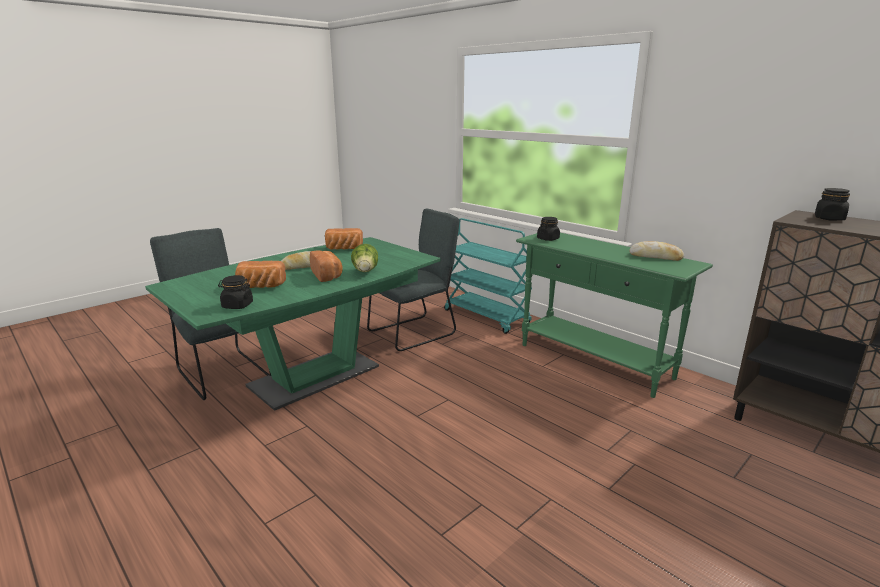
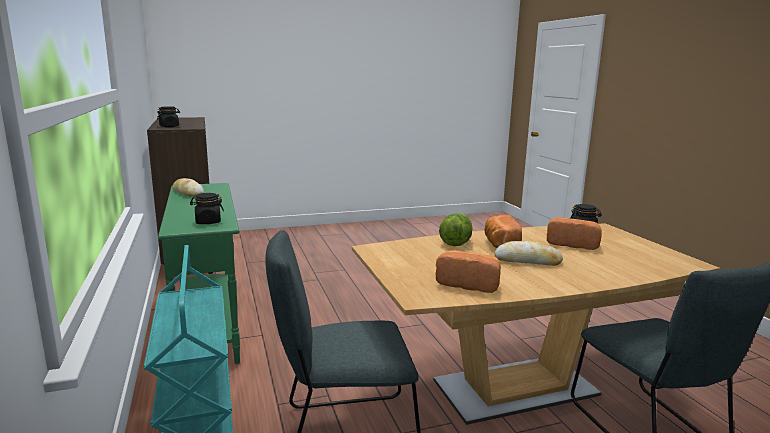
camera: 155 degrees left, 5 degrees down
green dining table [145,237,441,411] -> brown dining table [352,223,720,425]

